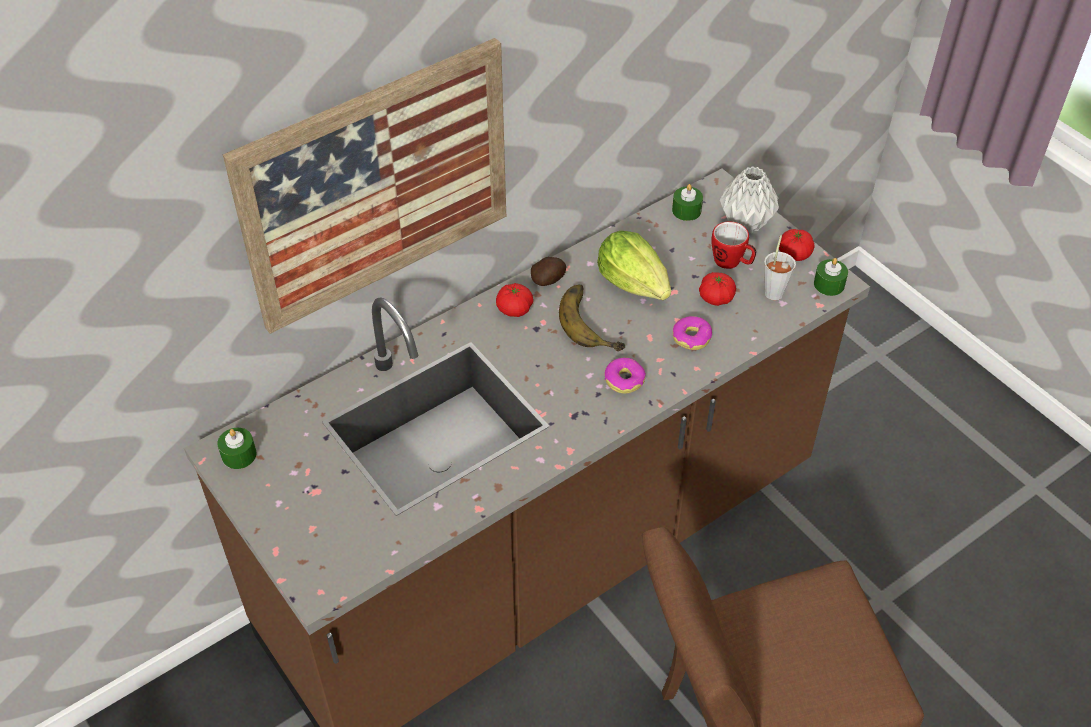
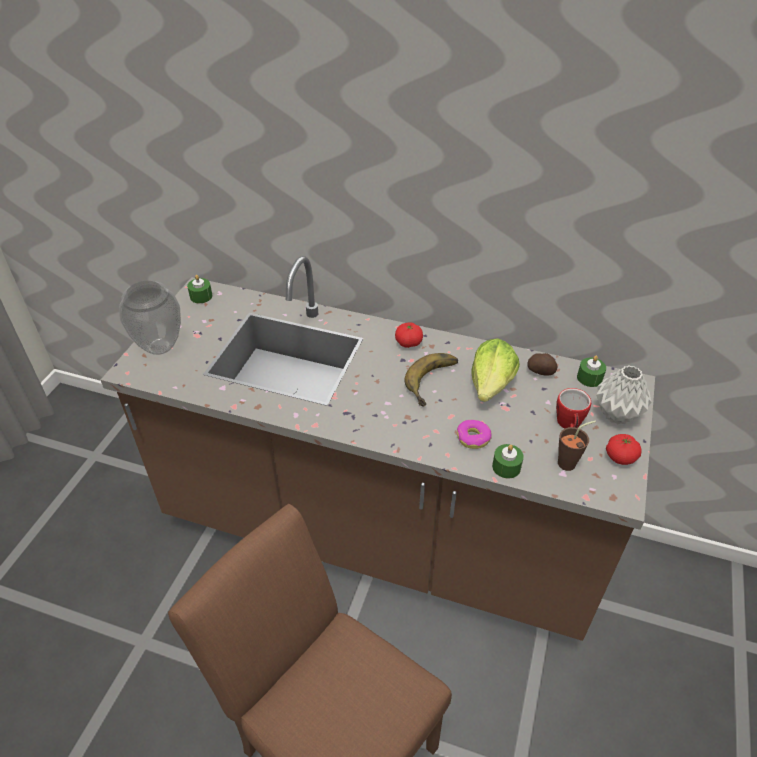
camera: 55 degrees right, 5 degrees down
picture [223,38,506,334] -> none
potato [531,257,566,286] -> potato moved to [527,353,557,376]
donut [605,358,646,394] -> none
tomato [699,272,736,306] -> none
grey cup [764,235,796,301] -> brown cup [558,421,596,471]
green candle [814,258,848,296] -> green candle moved to [492,444,524,478]
none -> vase [119,281,181,355]

